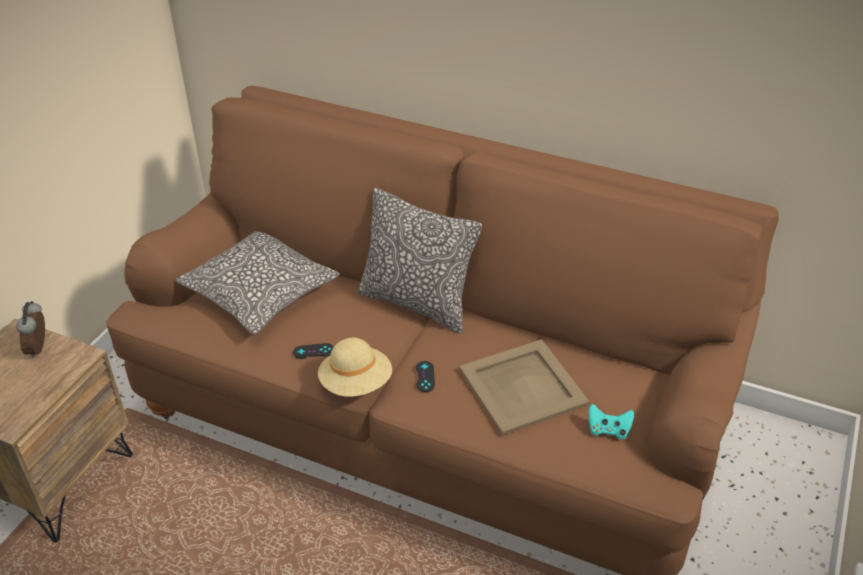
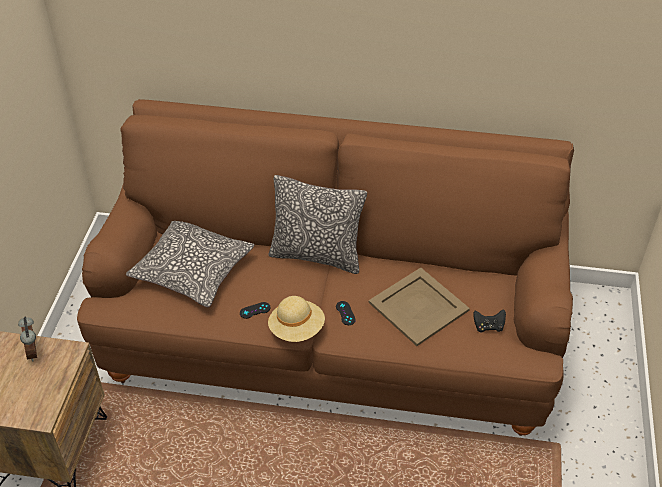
camera: 15 degrees left, 5 degrees up
turquoise game controller [589,404,634,439] -> black game controller [473,309,506,333]

